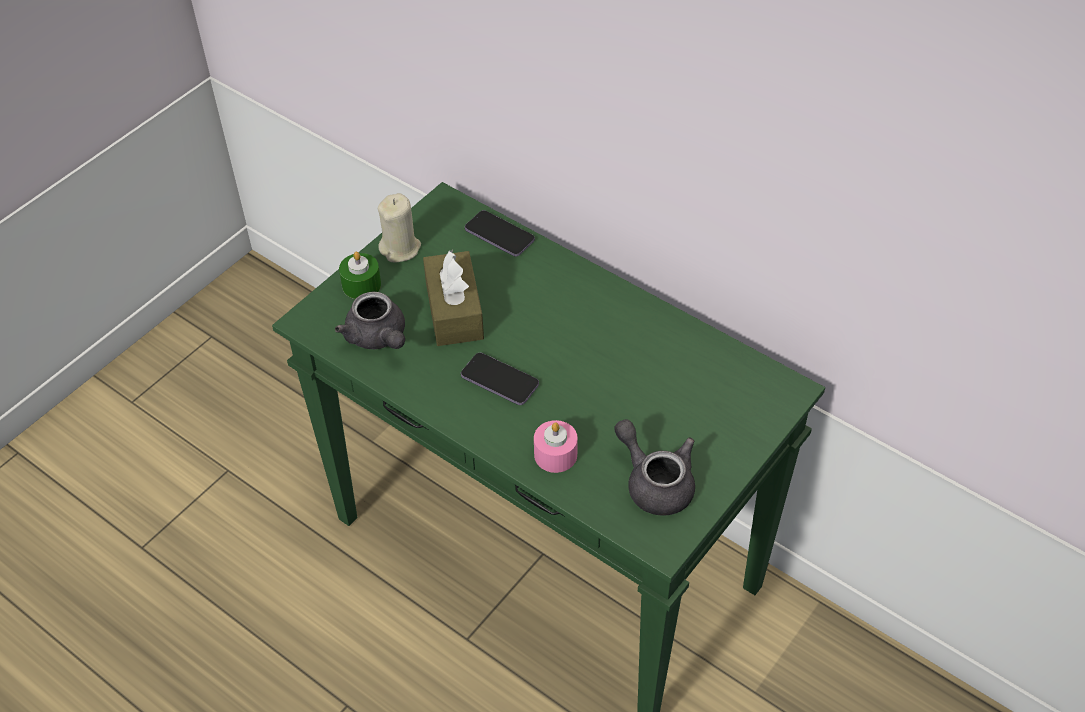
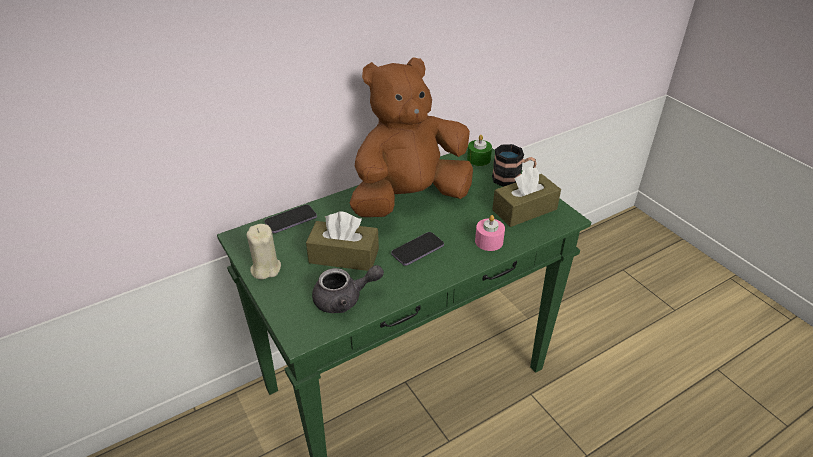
camera: 70 degrees left, 10 degrees down
green candle [339,252,381,299] -> green candle moved to [467,135,492,166]
grey teapot [614,419,695,516] -> brown tissue box [492,167,561,227]
none -> brown plush toy [350,57,473,217]
none -> mug [492,144,536,187]

